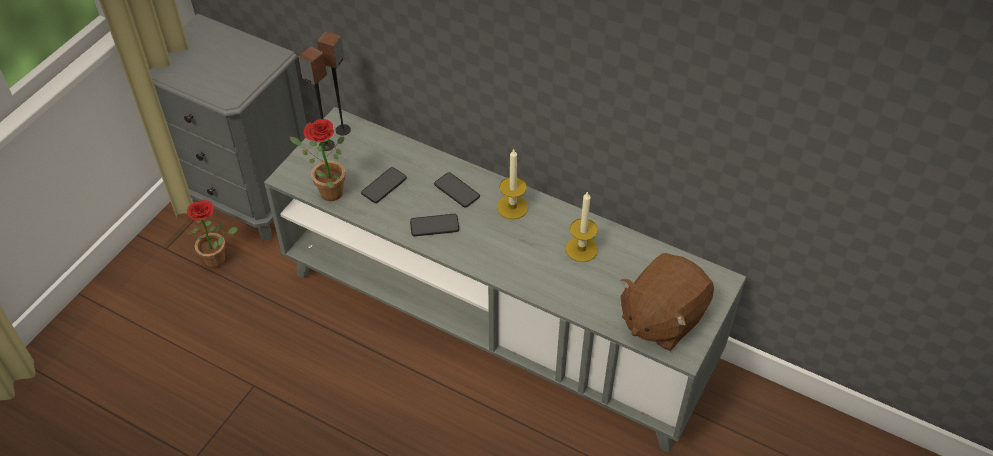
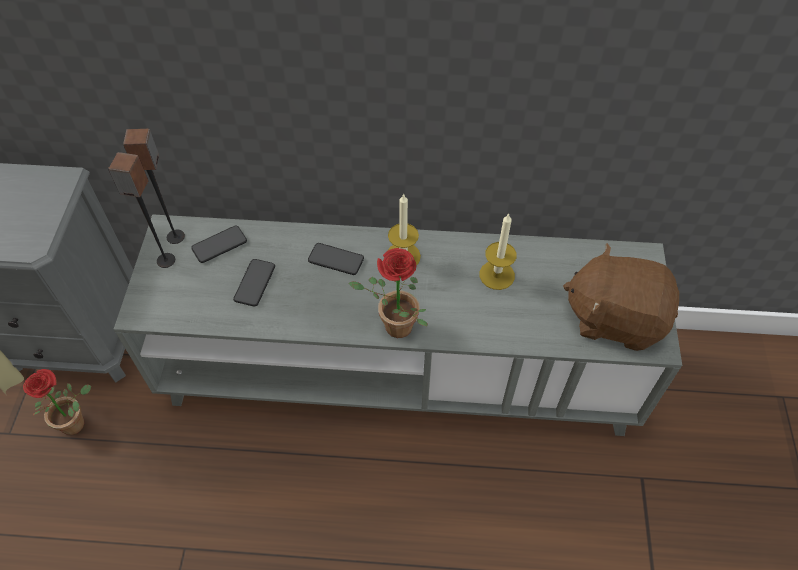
camera: 25 degrees left, 5 degrees up
potted plant [290,119,345,201] -> potted plant moved to [348,248,428,338]
phone [410,214,459,236] -> phone moved to [191,225,247,263]
brown plush toy [620,253,714,351] -> brown plush toy turned 90 degrees clockwise [563,243,679,351]

